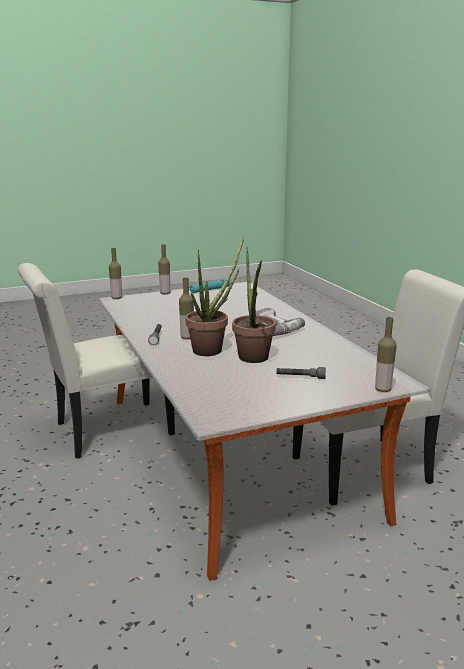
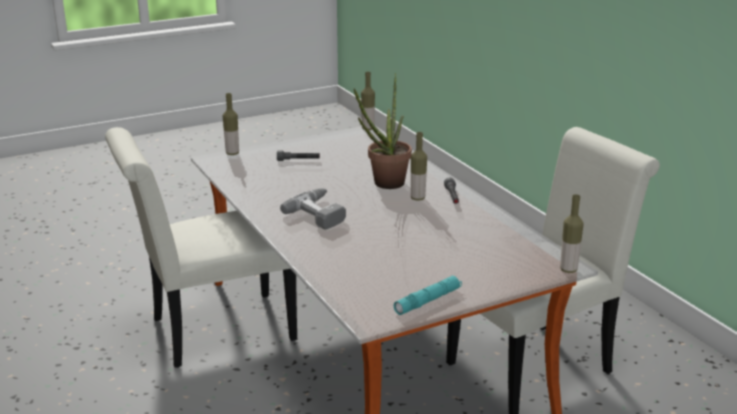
camera: 175 degrees right, 5 degrees up
bottle [158,244,170,294] -> bottle moved to [361,72,375,130]
potted plant [232,247,276,363] -> none

